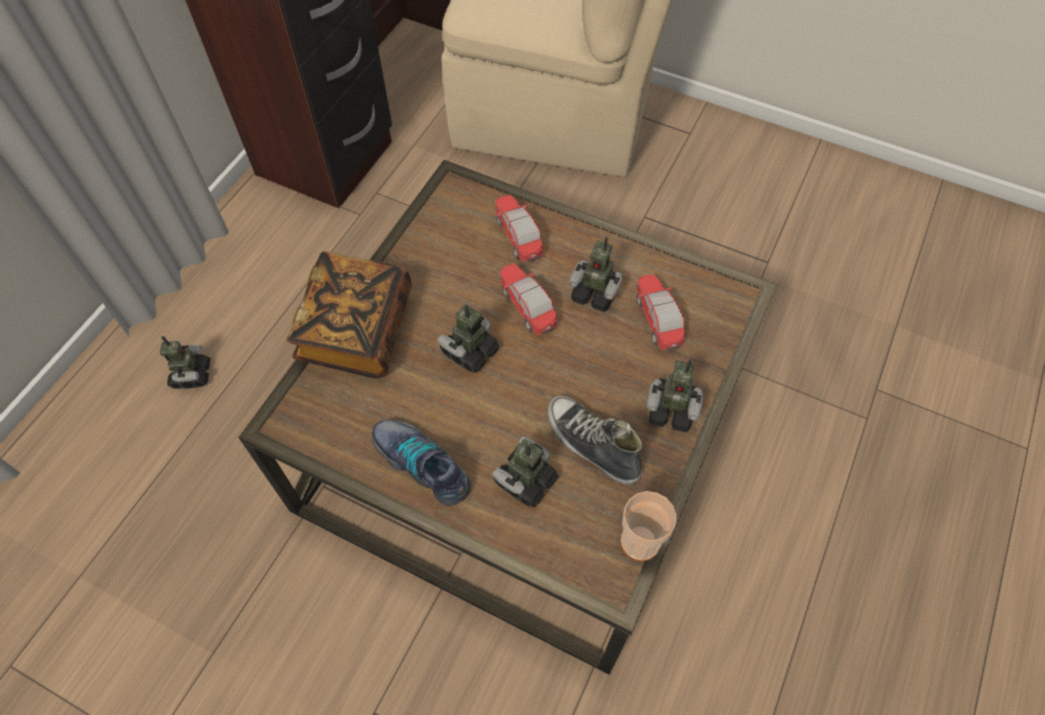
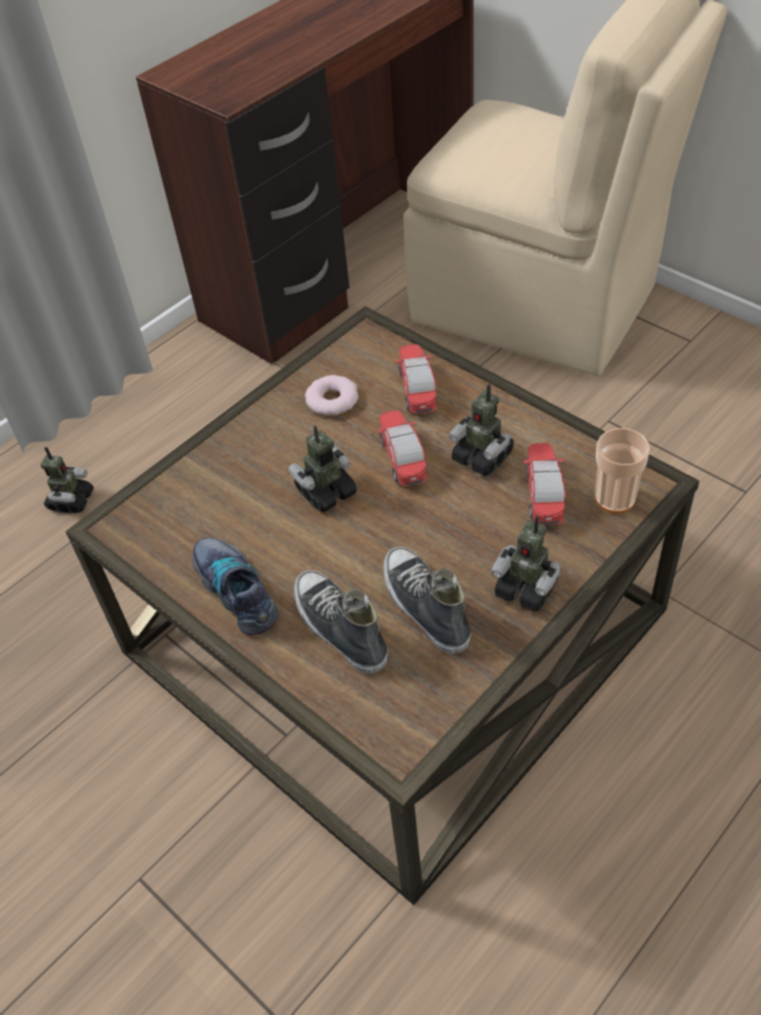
camera: 20 degrees right, 10 degrees down
book [287,251,412,378] -> none
toy robot [492,436,559,507] -> shoe [294,570,388,674]
cup [620,491,677,562] -> cup moved to [595,428,650,513]
none -> donut [305,375,358,416]

